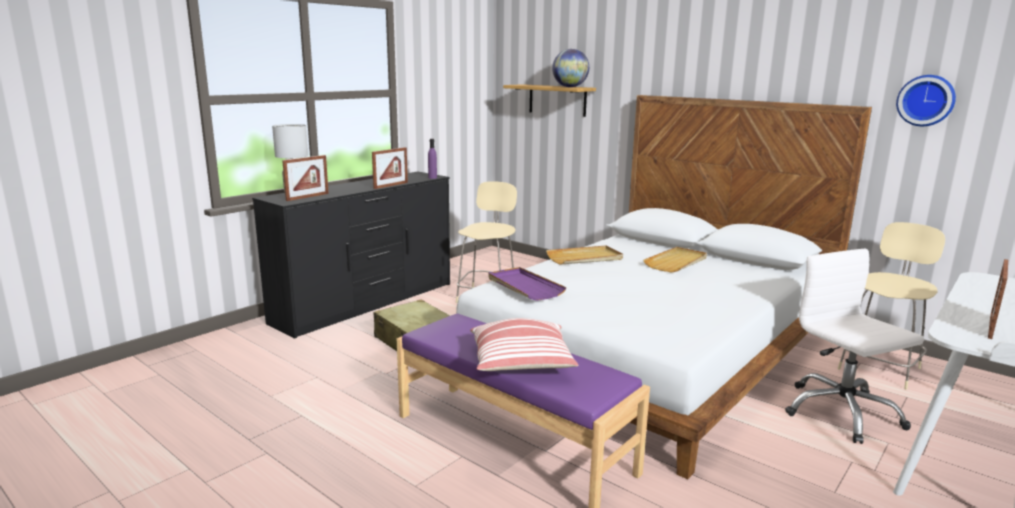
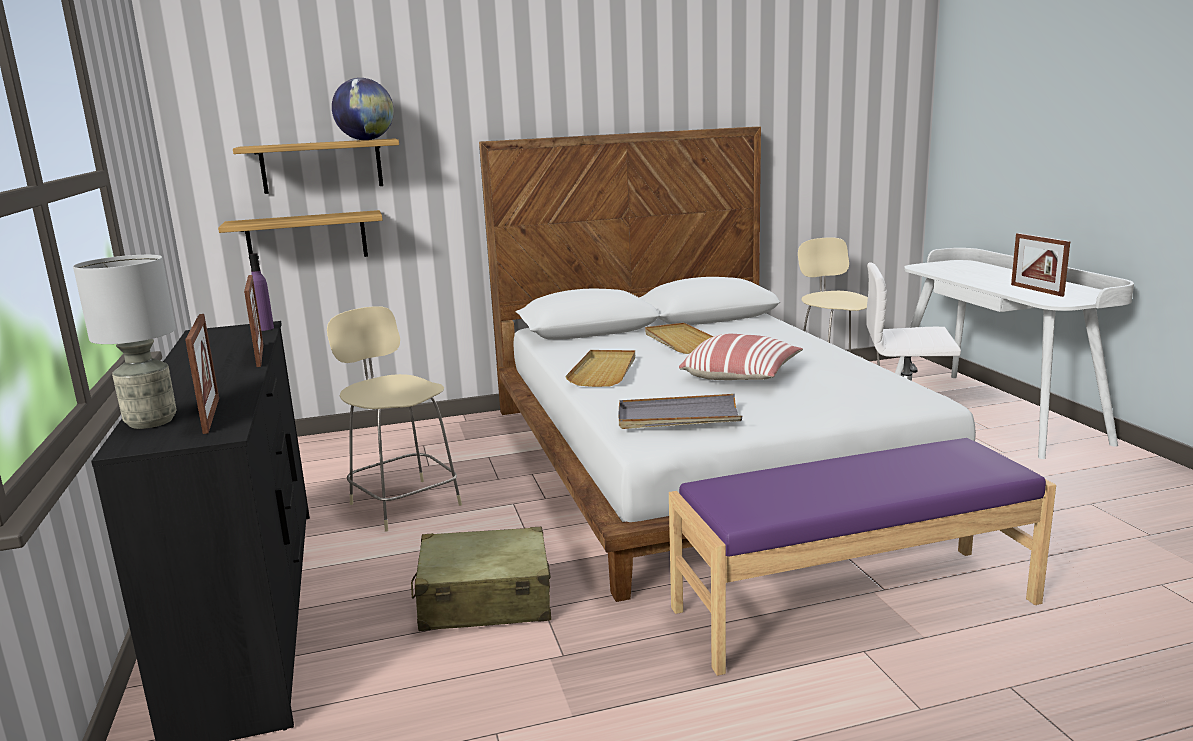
camera: 55 degrees left, 0 degrees up
pillow [470,318,579,371] -> pillow moved to [679,334,803,380]
purple tray [488,267,567,301] -> grey tray [619,394,742,429]
wall clock [896,75,956,126] -> none
none -> shelf [218,210,383,265]

